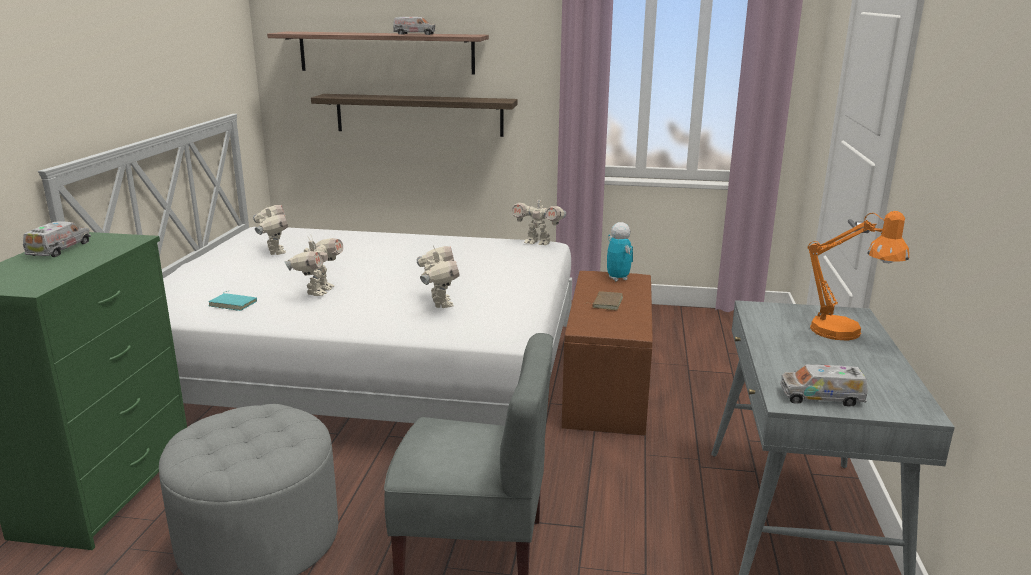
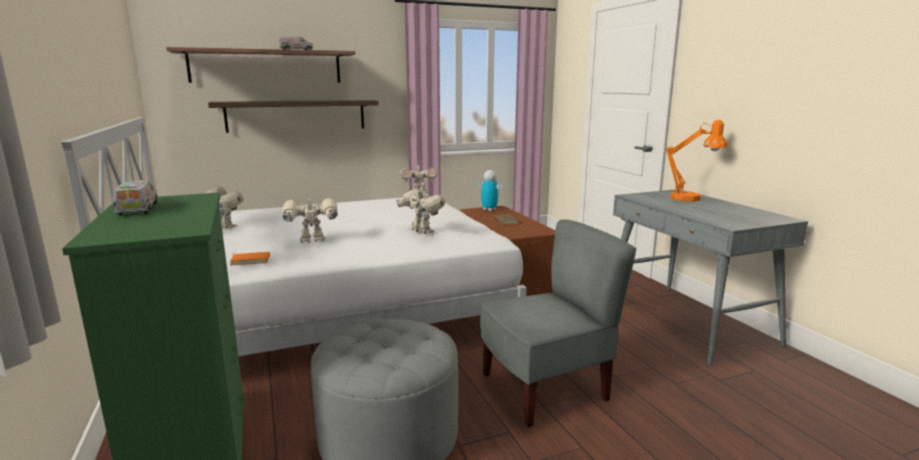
camera: 30 degrees left, 5 degrees down
turquoise book [208,291,257,311] -> orange book [230,252,270,265]
toy robot [284,236,343,296] -> toy robot turned 90 degrees counterclockwise [282,194,338,243]
toy truck [780,364,868,406] -> none

